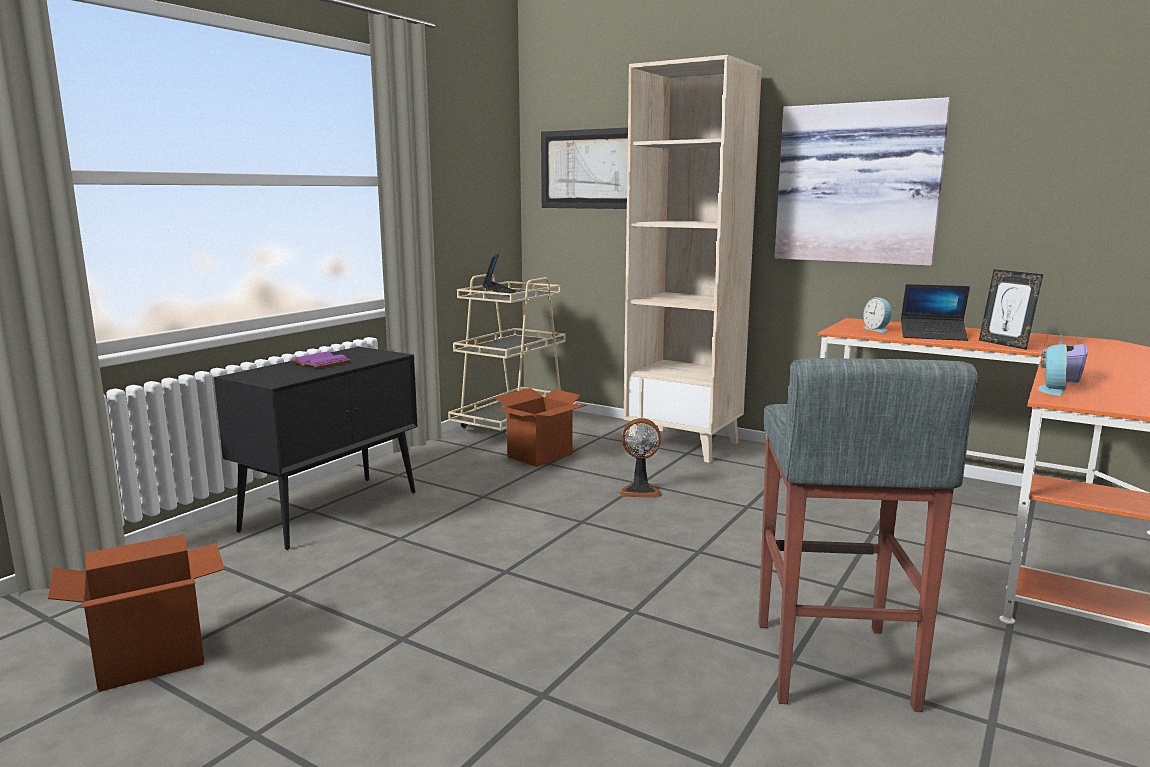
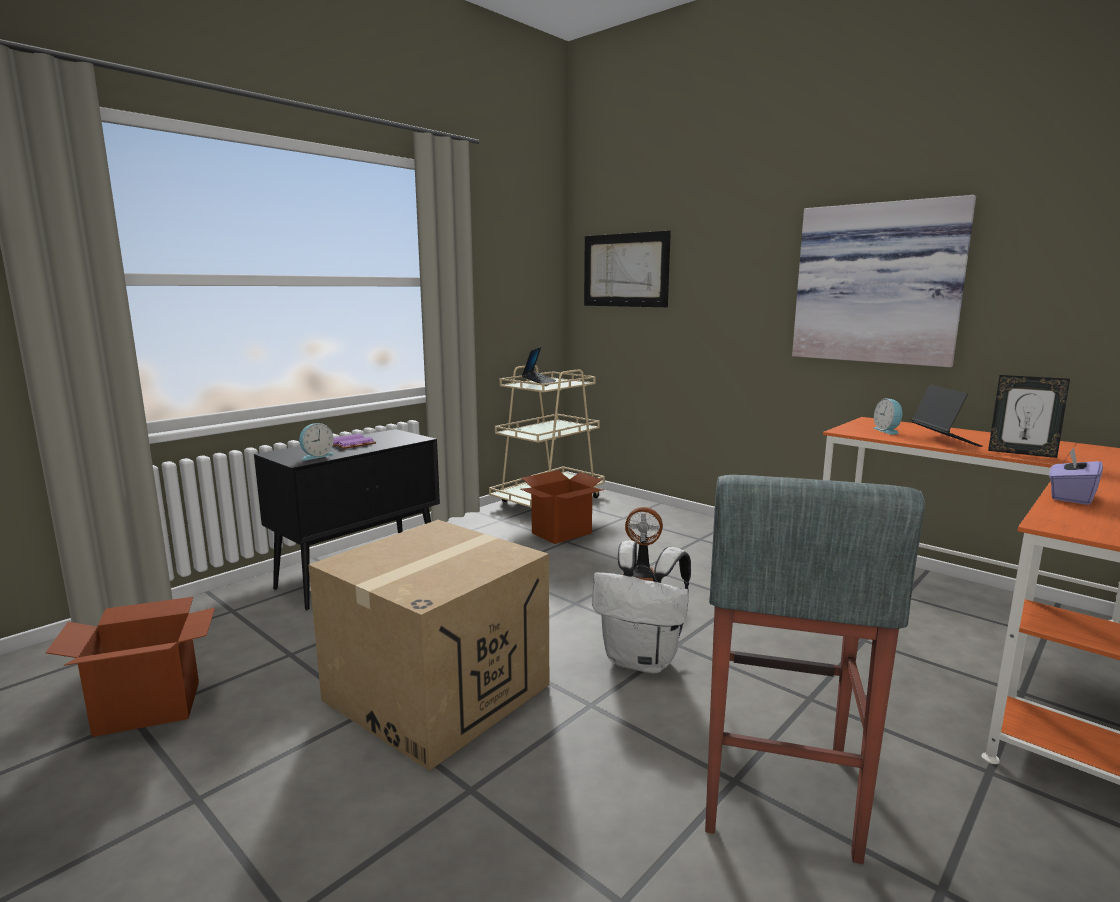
camera: 10 degrees right, 0 degrees up
beige bookcase [624,55,762,463] -> none
laptop [901,284,970,341] -> laptop turned 120 degrees counterclockwise [912,385,983,447]
picture frame [979,269,1043,350] -> picture frame turned 45 degrees counterclockwise [988,375,1070,458]
alarm clock [1037,344,1067,396] -> alarm clock moved to [299,423,334,461]
none -> cardboard box [308,520,549,771]
none -> white backpack [592,541,691,674]

